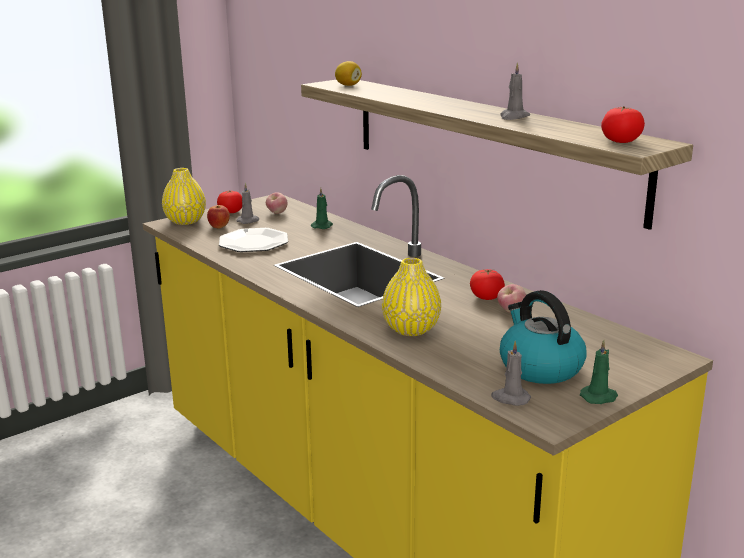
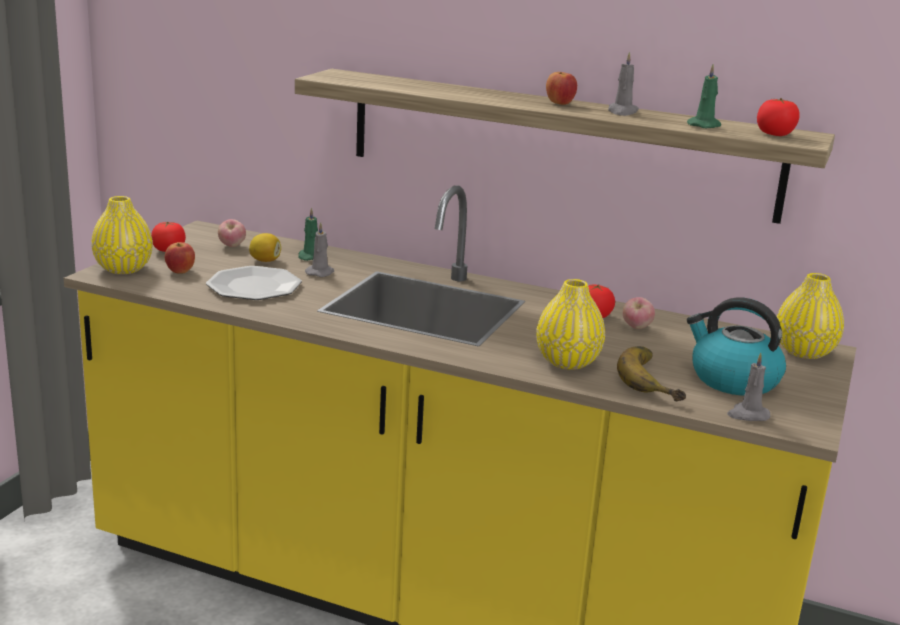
camera: 30 degrees left, 0 degrees up
grey candle [237,183,259,224] -> grey candle moved to [305,222,334,277]
lemon [335,61,362,86] -> lemon moved to [249,233,281,262]
green candle [580,340,618,404] -> green candle moved to [687,64,721,128]
none -> apple [546,72,577,105]
none -> banana [617,346,686,401]
none -> yellow vase [777,273,844,359]

